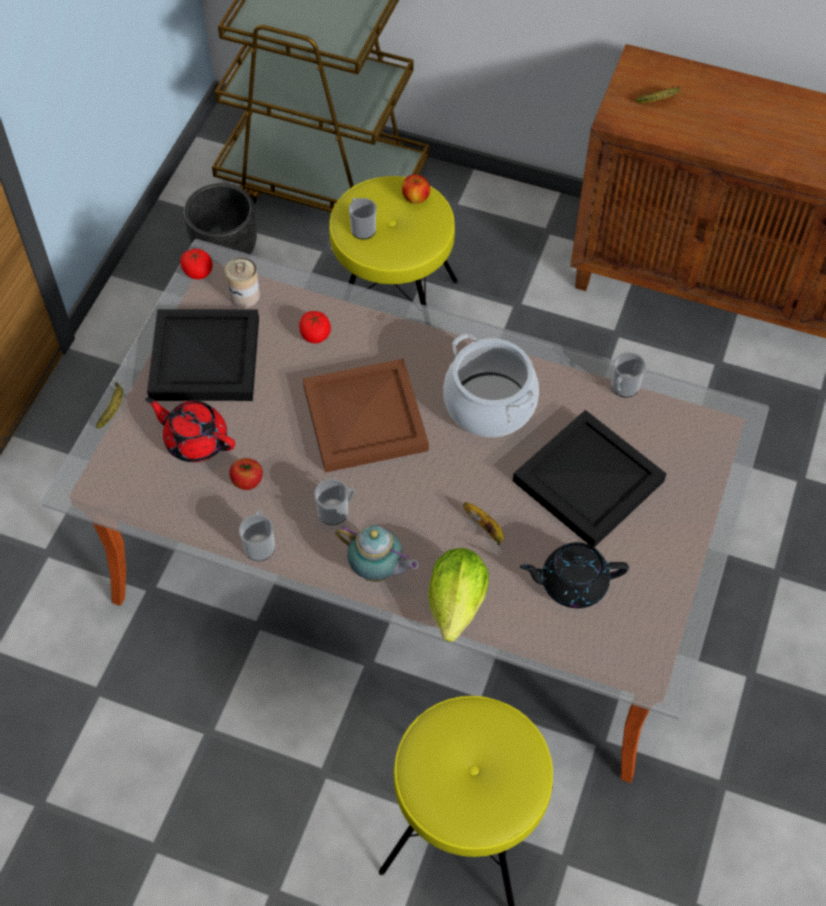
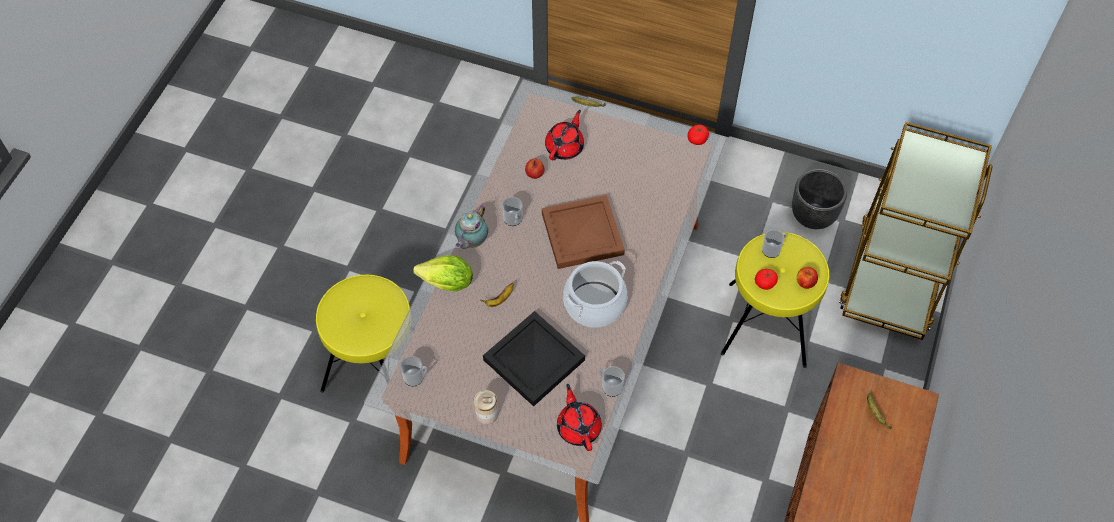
camera: 90 degrees right, 0 degrees up
black tray [147,309,259,401] -> none
can [225,258,260,308] -> can moved to [474,390,498,424]
mug [239,510,275,561] -> mug moved to [400,356,428,386]
tomato [299,311,331,343] -> tomato moved to [755,269,778,290]
black teapot [520,542,629,608] -> none
none -> red teapot [557,384,602,451]

